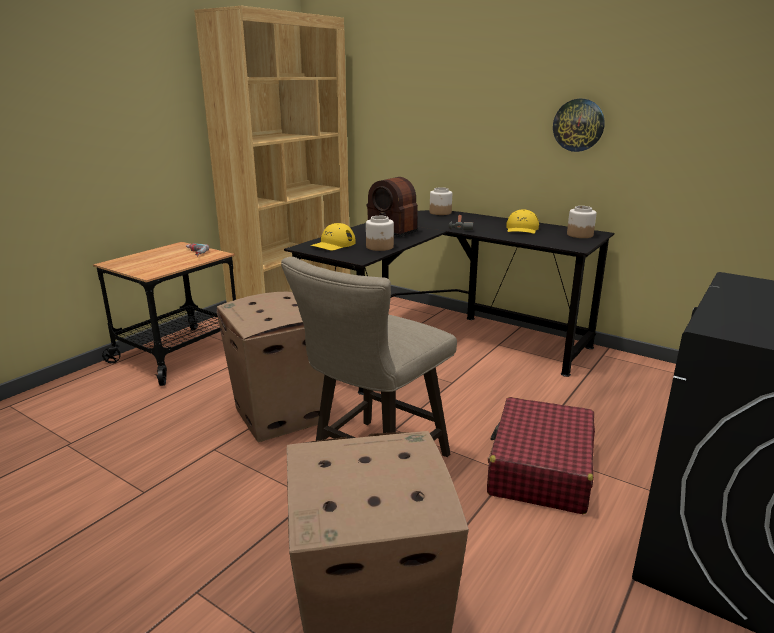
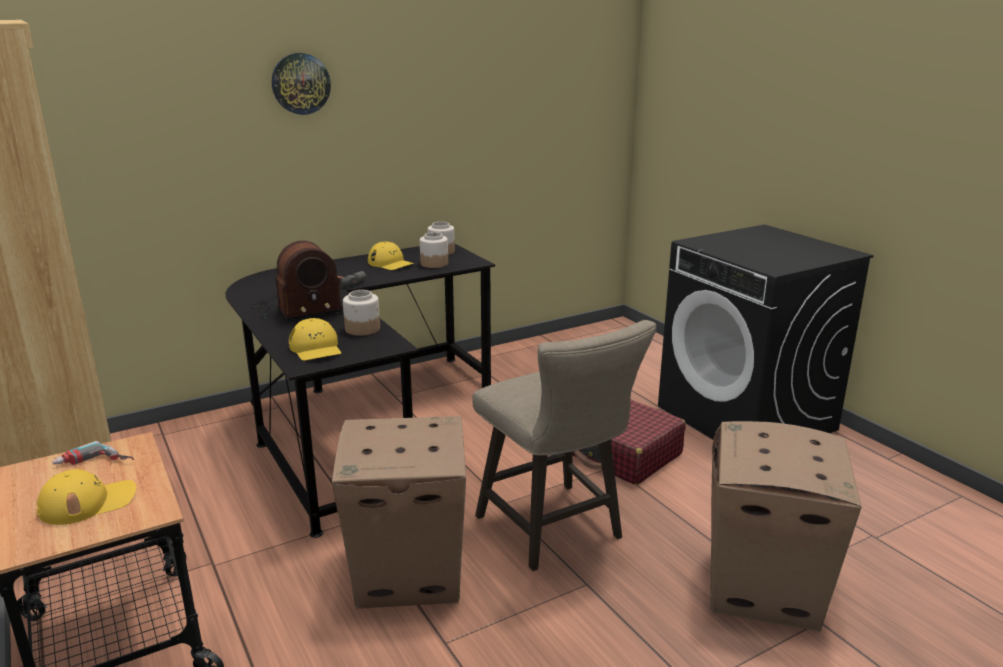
camera: 65 degrees left, 0 degrees up
jar [430,187,452,215] -> jar moved to [420,232,448,268]
wall clock [553,99,605,152] -> wall clock moved to [272,53,331,115]
none -> yellow cap [37,469,136,525]

